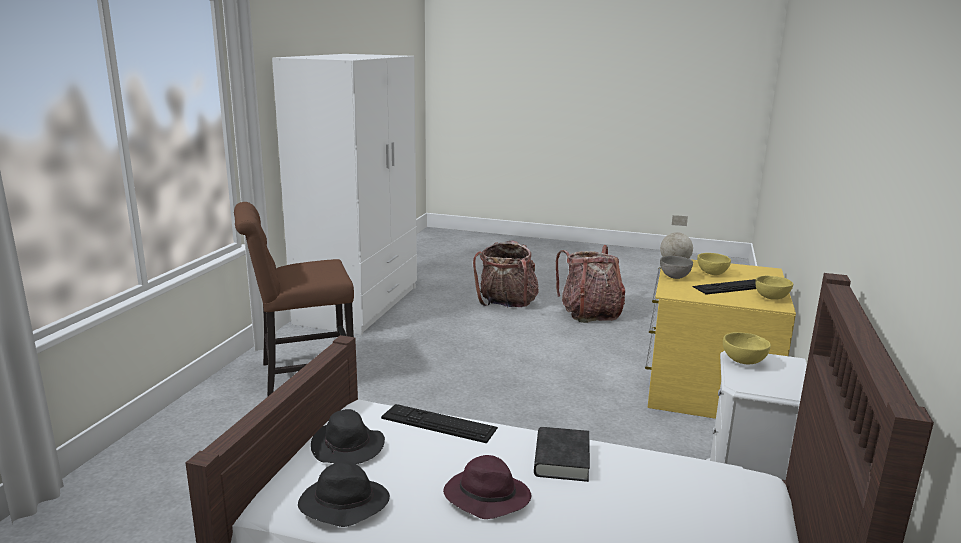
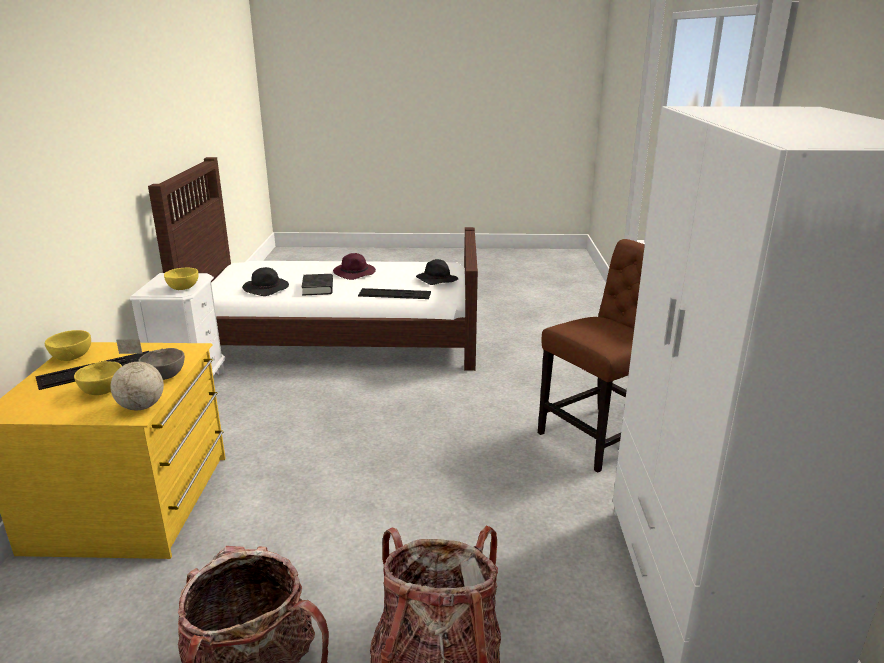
camera: 165 degrees right, 5 degrees up
black hat [298,461,390,527] -> black hat moved to [242,267,289,296]

